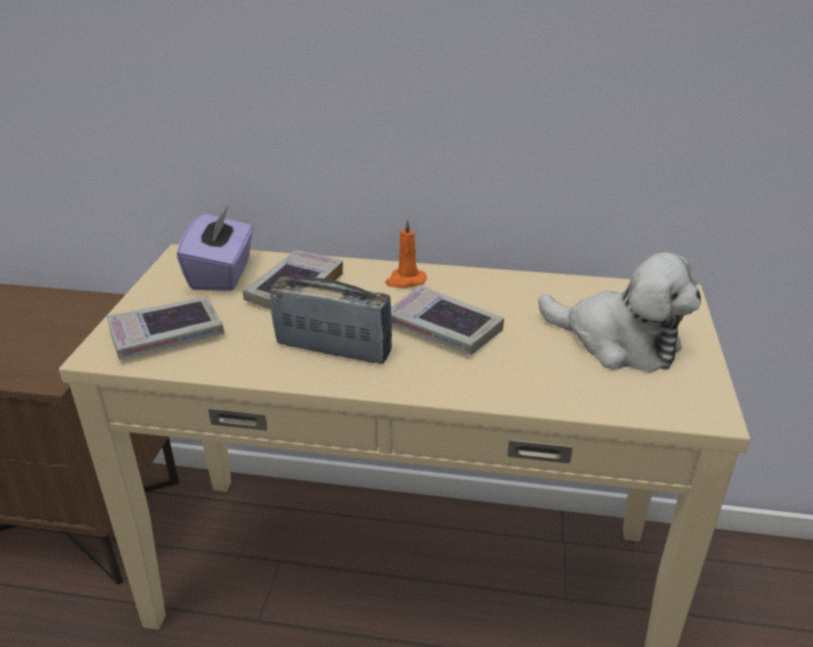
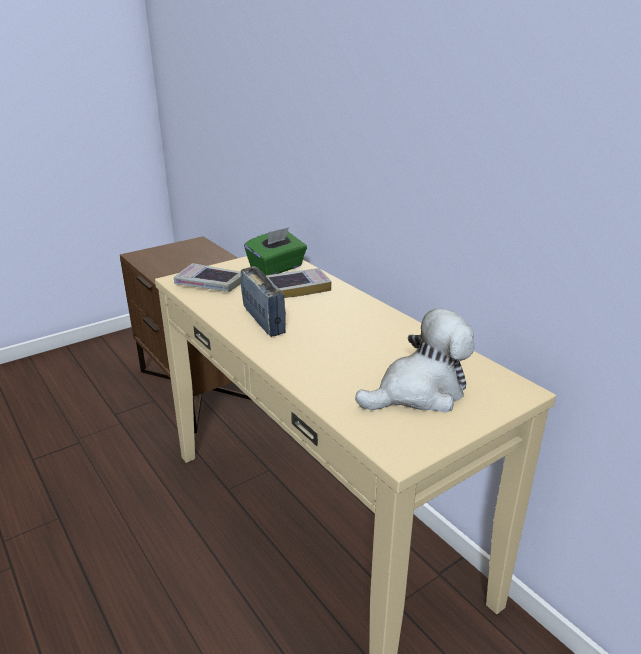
camera: 45 degrees right, 5 degrees down
purple tissue box [177,205,253,291] -> green tissue box [244,227,307,275]
orange candle [385,219,427,288] -> none
book [391,285,504,355] -> none
plush toy [538,252,701,372] -> plush toy turned 105 degrees counterclockwise [355,308,475,413]

